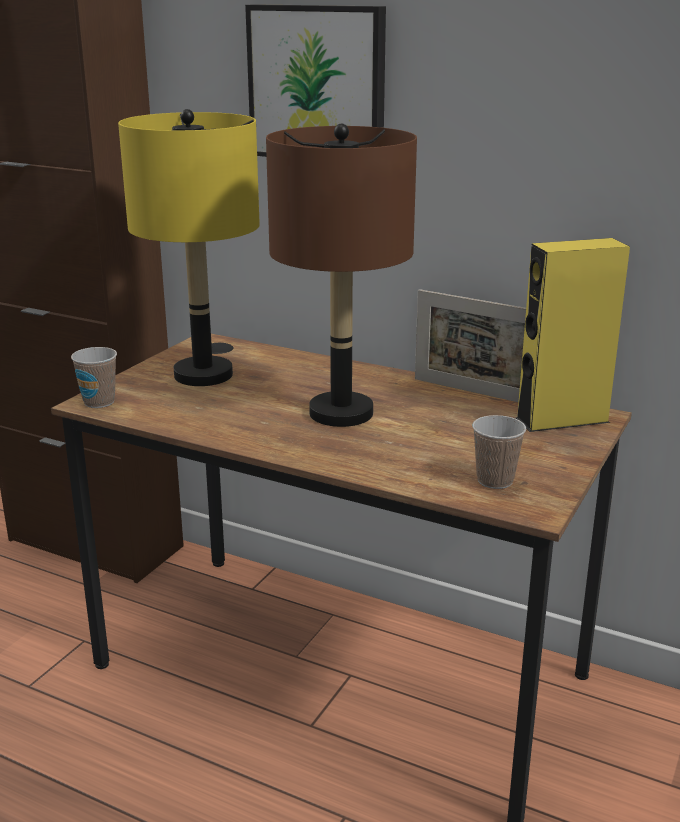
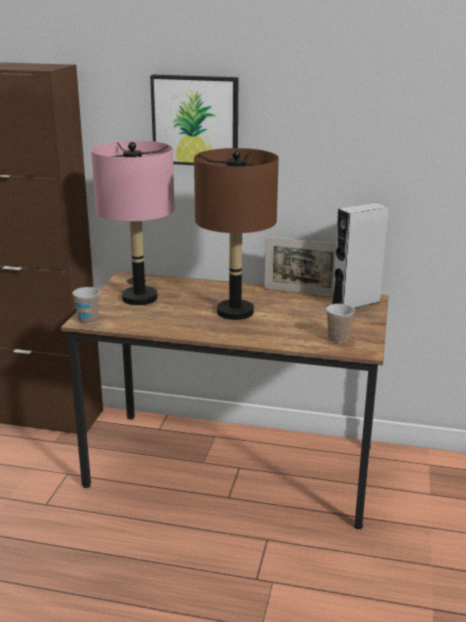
camera: 15 degrees left, 0 degrees up
yellow table lamp [118,109,260,386] -> pink table lamp [91,140,174,305]
yellow speaker [516,238,630,432] -> grey speaker [332,202,389,309]

